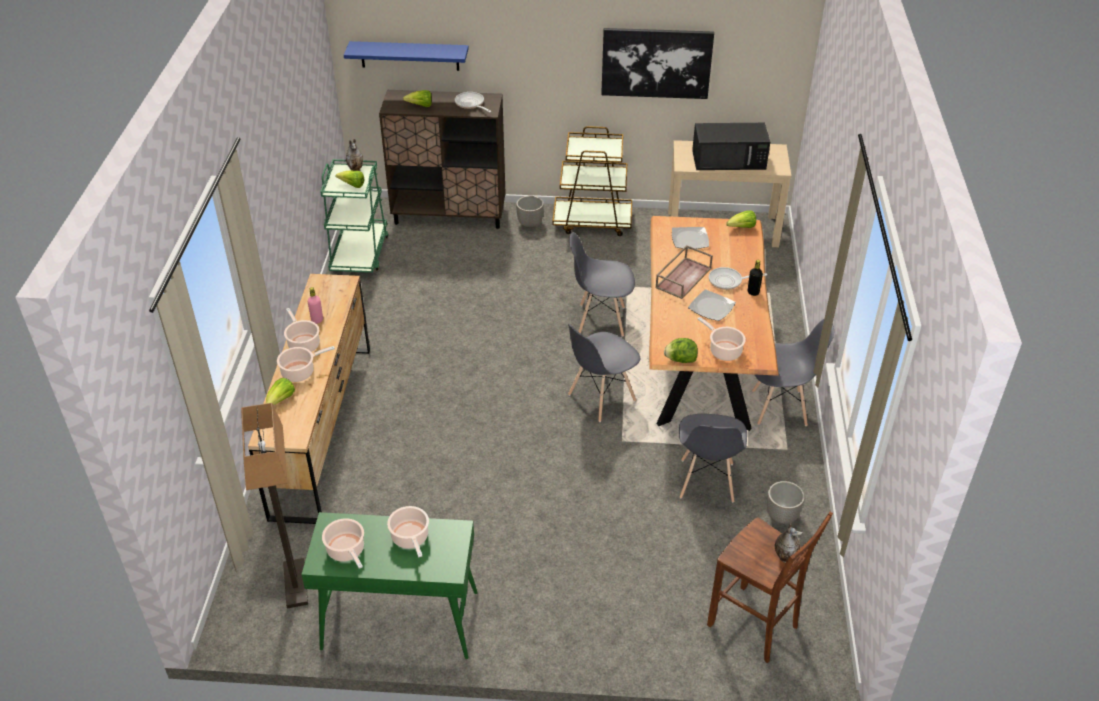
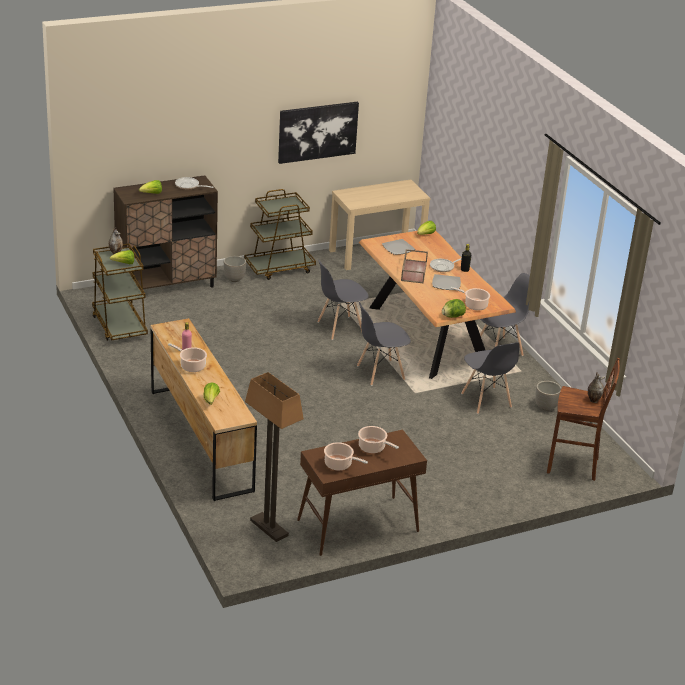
camera: 30 degrees left, 10 degrees down
cooking pot [277,346,335,382] -> none
green console table [301,512,478,659] -> brown console table [297,430,427,556]
green cart [320,159,389,273] -> brown cart [92,244,148,341]
blue shelf [344,41,469,71] -> none
grey chair [568,324,640,422] -> grey chair turned 45 degrees clockwise [357,301,411,386]
black microwave [692,123,770,170] -> none

